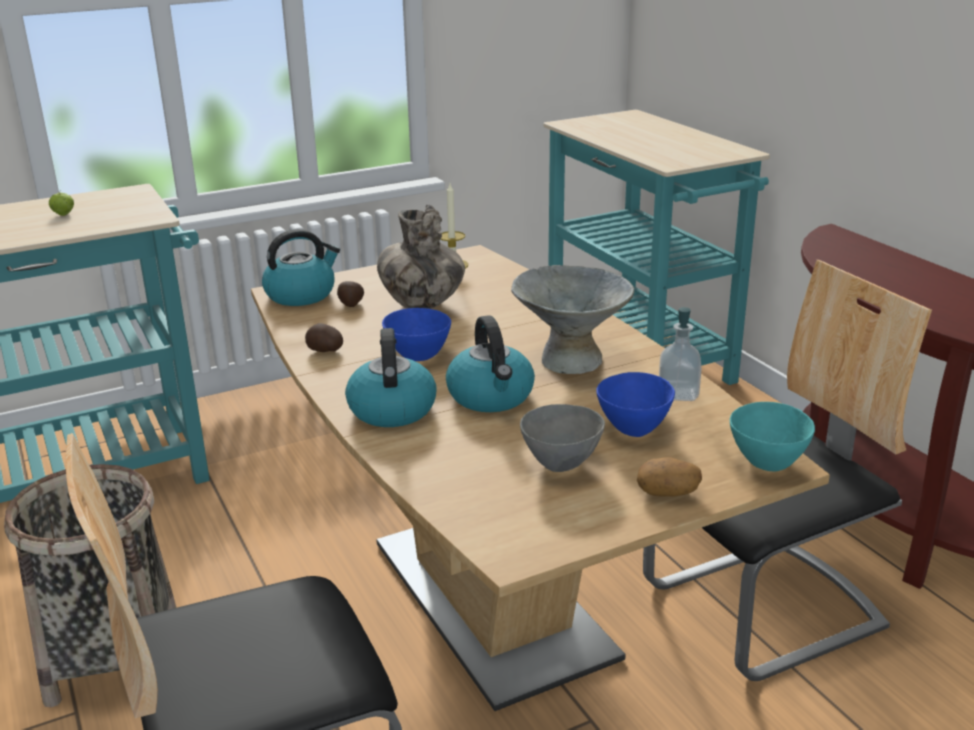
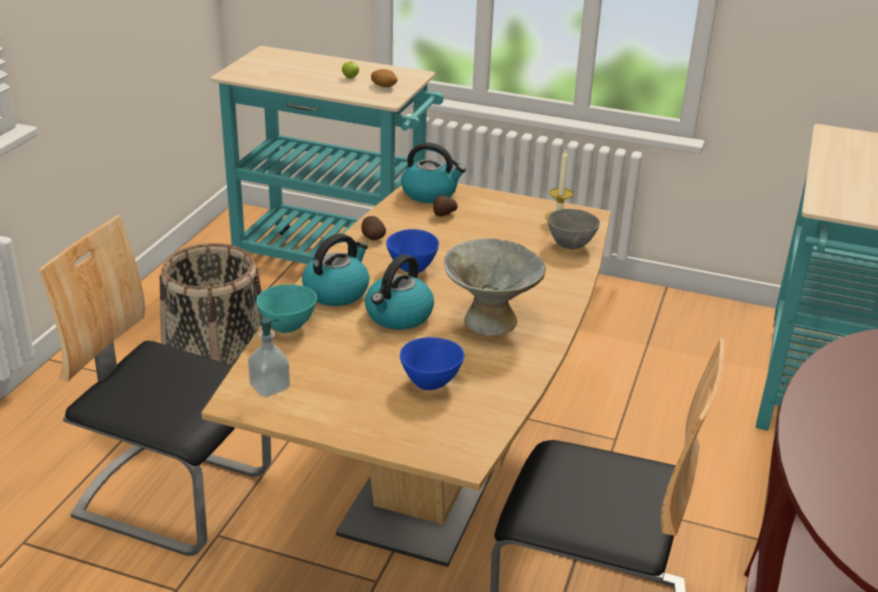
camera: 45 degrees right, 5 degrees up
vase [377,205,465,309] -> none
grey bowl [520,404,605,472] -> grey bowl moved to [548,209,600,249]
potato [637,457,702,497] -> potato moved to [371,69,398,87]
soap dispenser [659,307,702,401] -> soap dispenser moved to [248,318,290,397]
turquoise bowl [730,402,815,471] -> turquoise bowl moved to [256,284,317,333]

